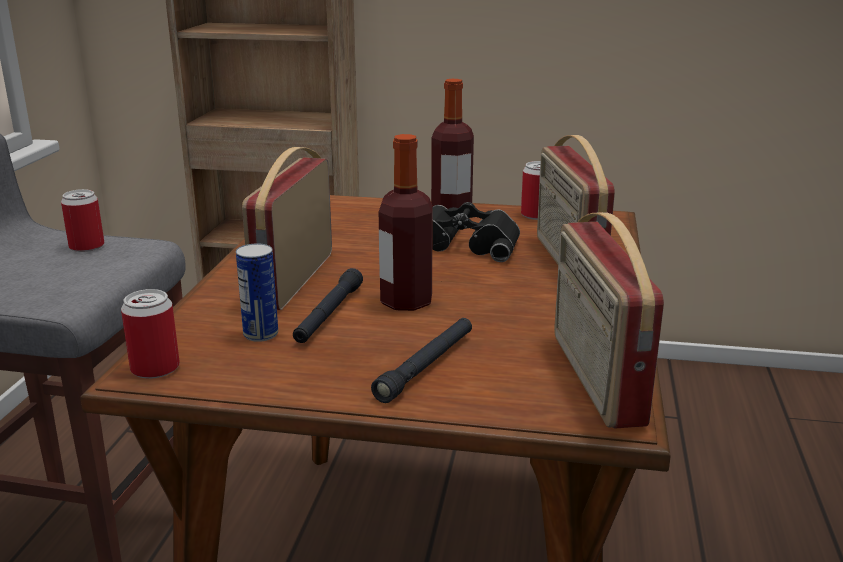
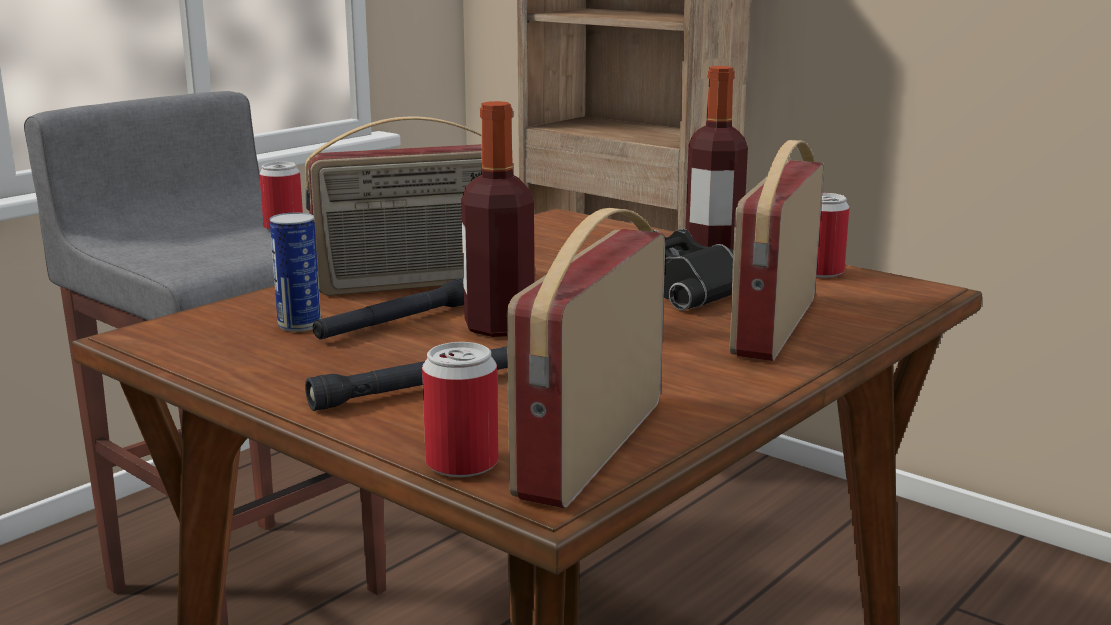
camera: 30 degrees right, 5 degrees down
can [121,289,180,379] -> can moved to [422,342,498,477]
radio [242,147,332,310] -> radio turned 150 degrees counterclockwise [305,116,482,296]

